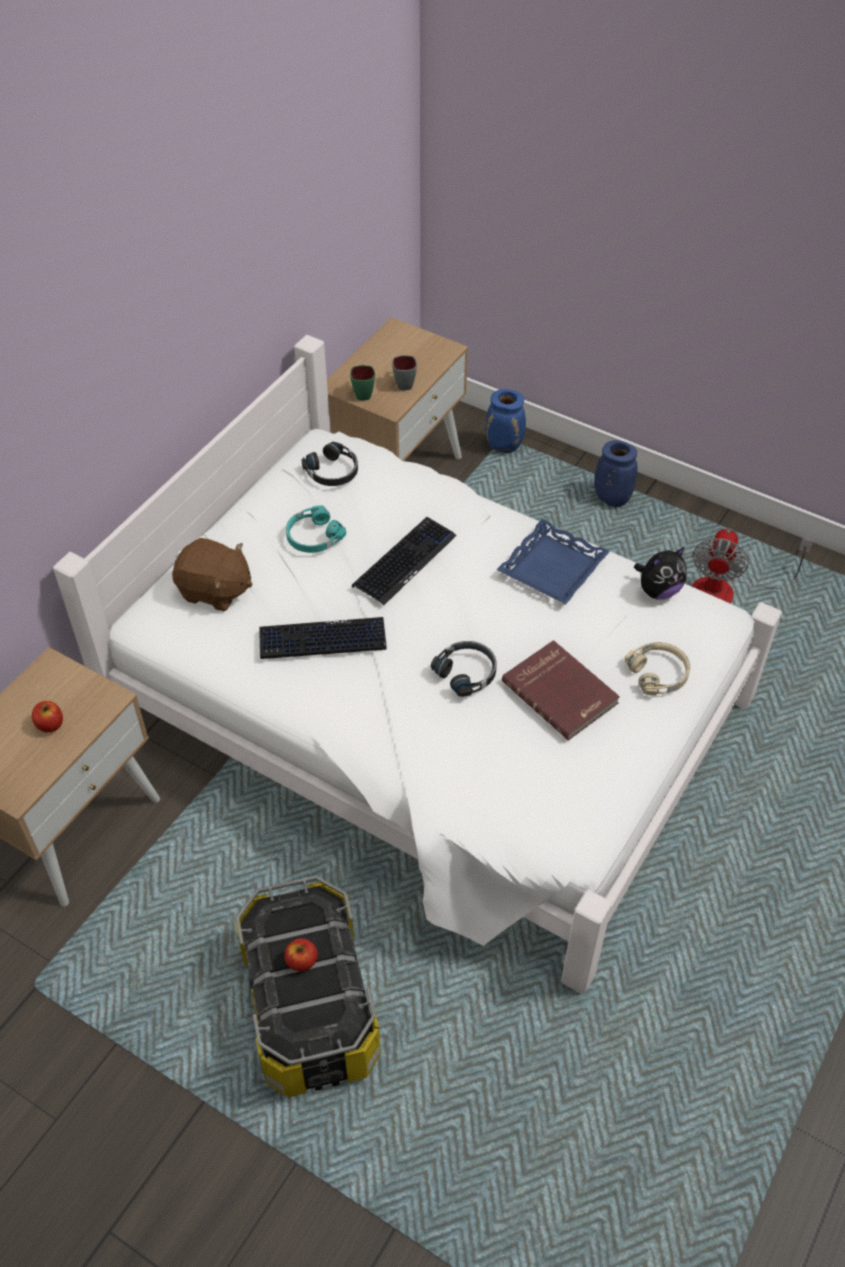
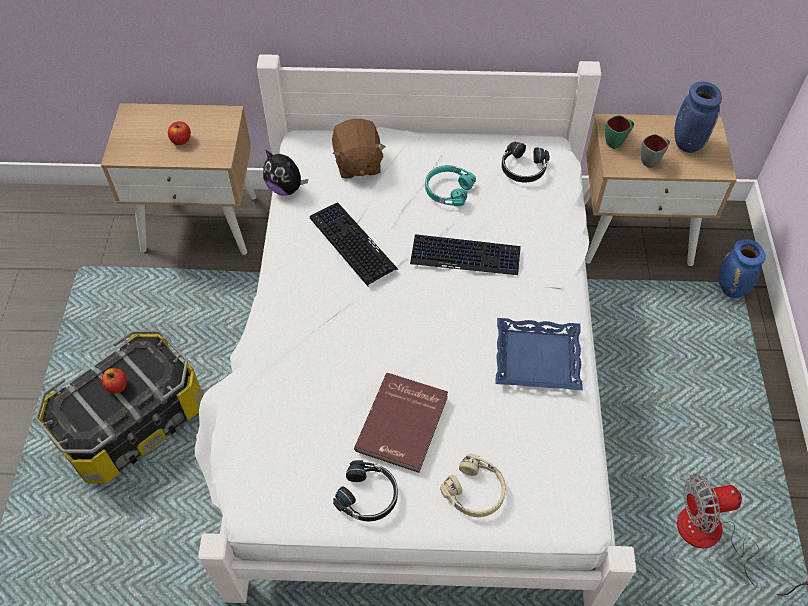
camera: 60 degrees right, 5 degrees up
black headphones [431,641,497,697] -> black headphones moved to [333,460,398,521]
blue vase [594,440,637,507] -> blue vase moved to [674,82,722,153]
plush toy [634,547,687,600] -> plush toy moved to [263,150,308,196]

